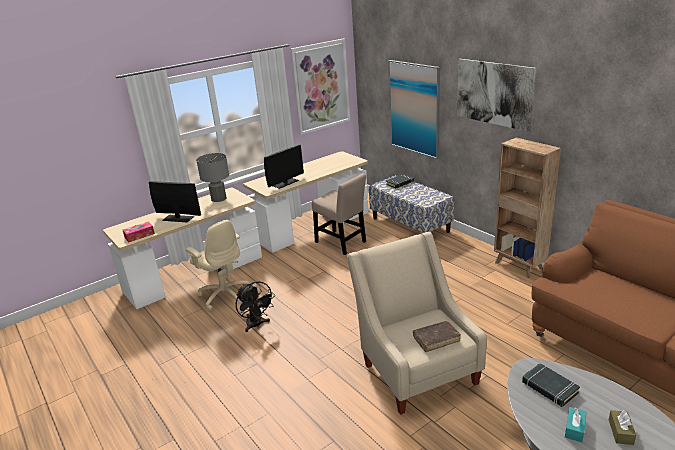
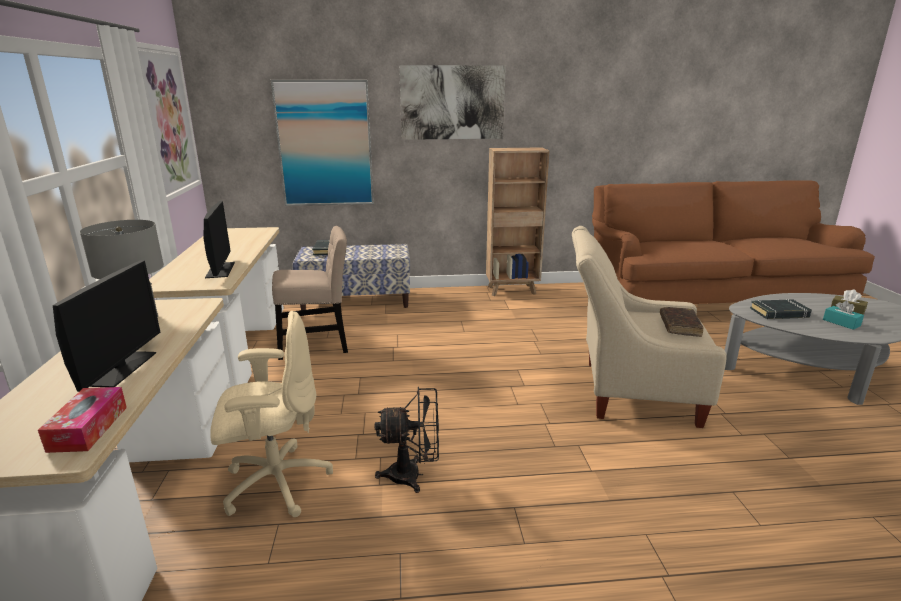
camera: 60 degrees left, 5 degrees down
monitor [149,181,201,223] -> monitor turned 135 degrees clockwise [53,260,160,392]

